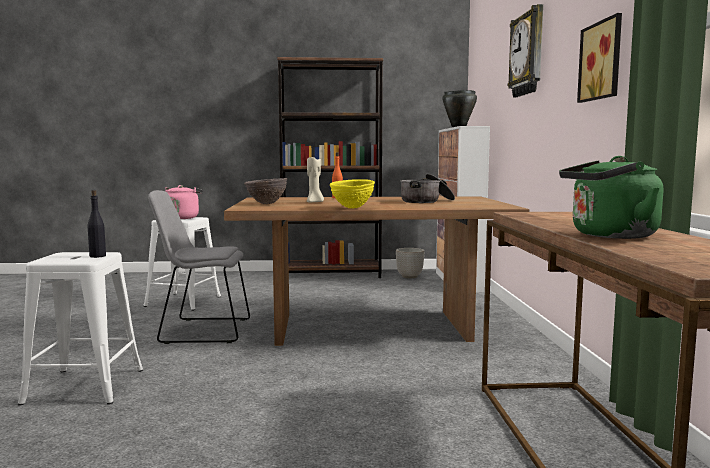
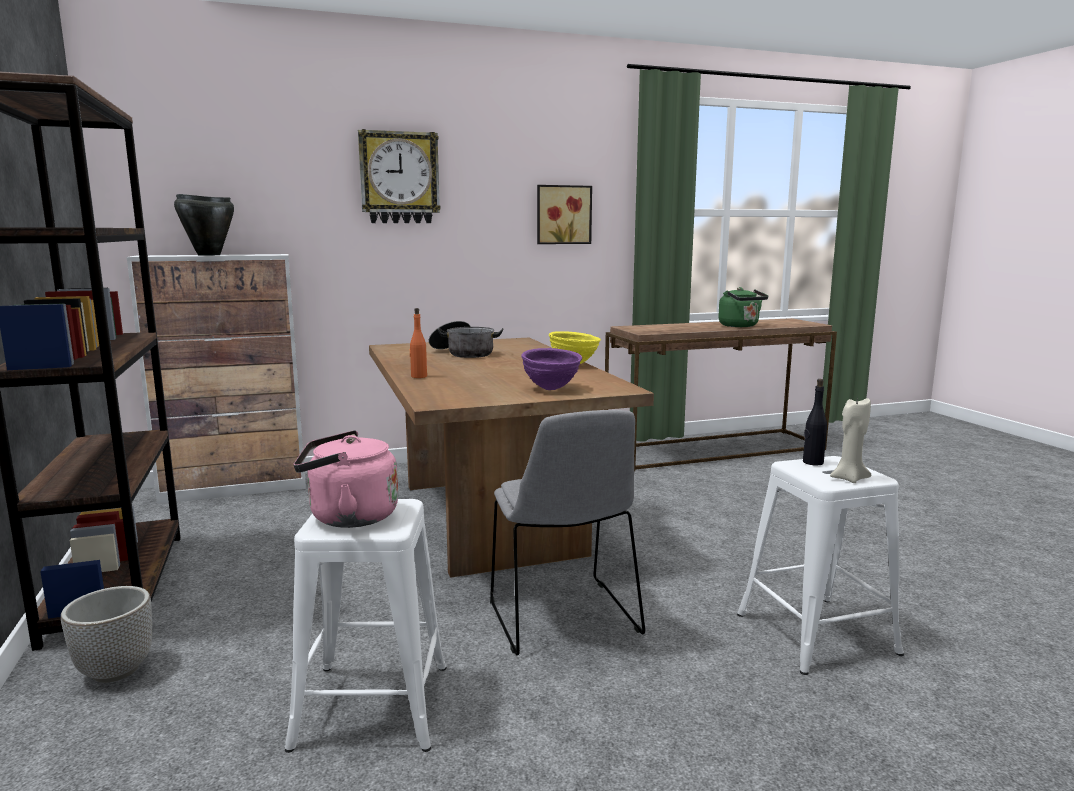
camera: 105 degrees left, 5 degrees up
brown bowl [244,178,287,204] -> purple bowl [521,348,582,390]
beige candle [307,157,324,202] -> beige candle moved to [830,396,871,483]
planter [396,248,424,278] -> planter moved to [61,586,152,683]

